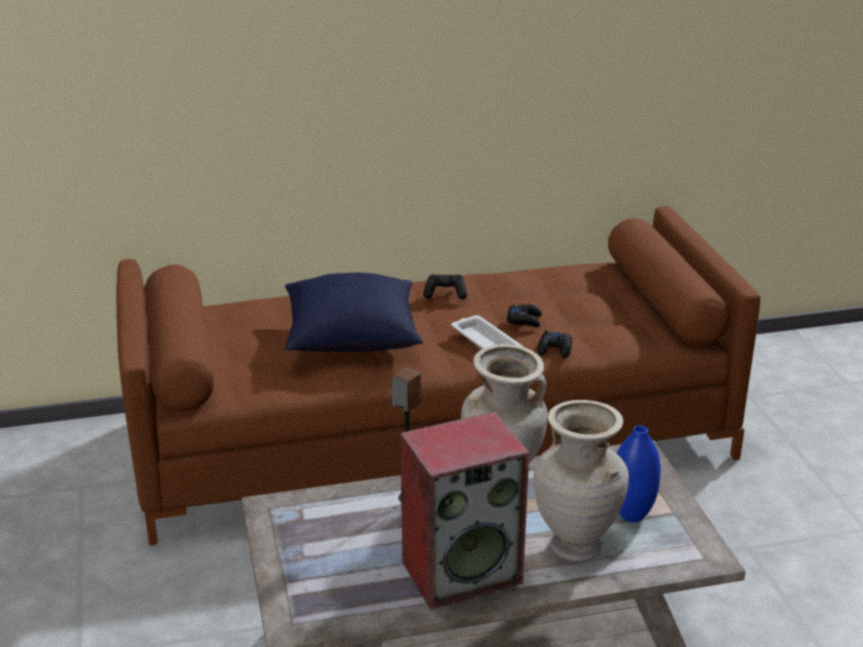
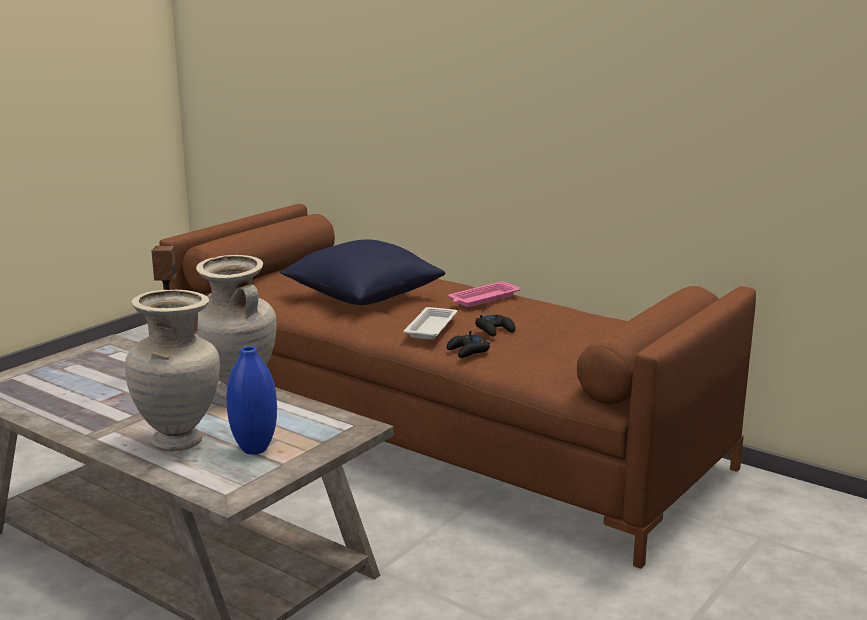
camera: 50 degrees right, 10 degrees down
speaker [400,411,529,609] -> none
black game controller [423,274,467,299] -> pink tray [448,281,521,307]

